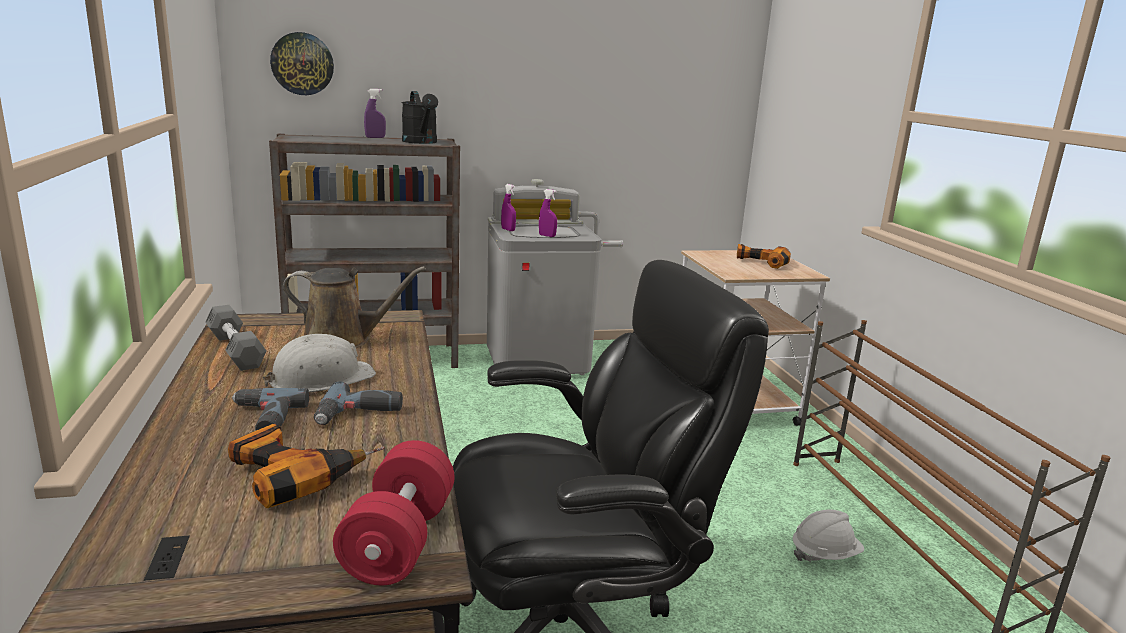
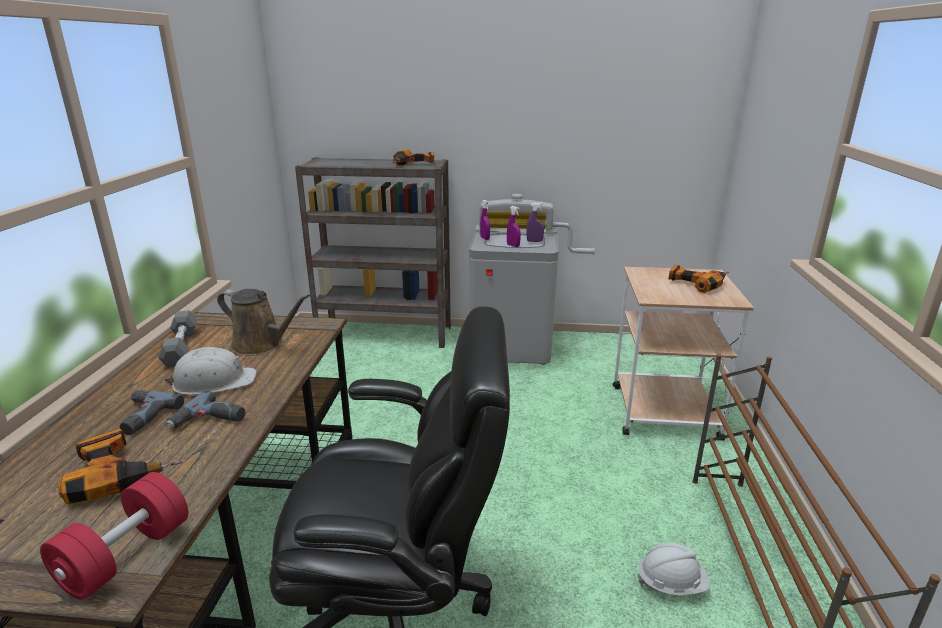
camera: 20 degrees right, 5 degrees up
wall clock [270,32,334,95] -> none
purple spray bottle [364,89,386,138] -> purple spray bottle moved to [526,202,544,242]
black watering can [402,91,438,144] -> power drill [392,149,434,165]

